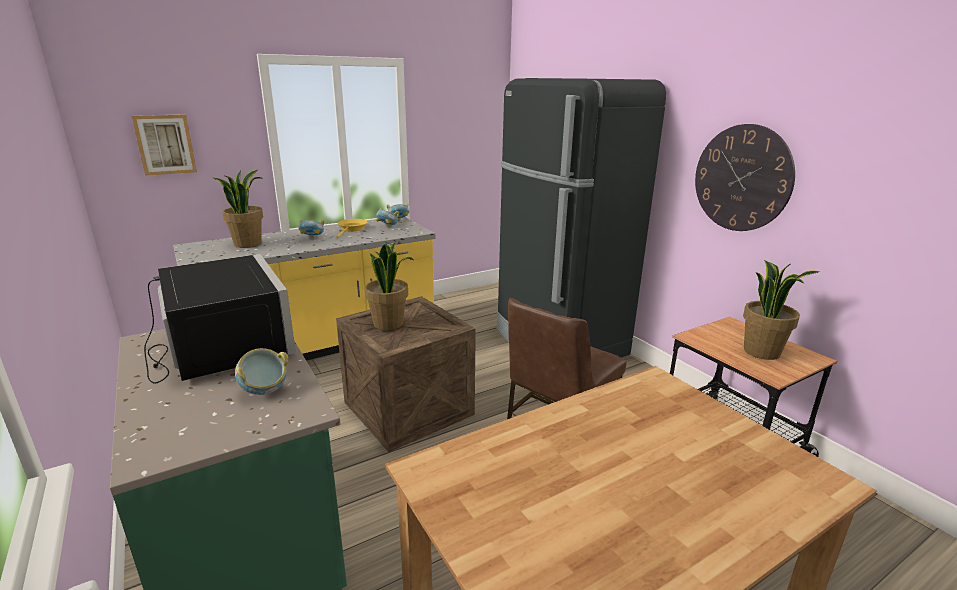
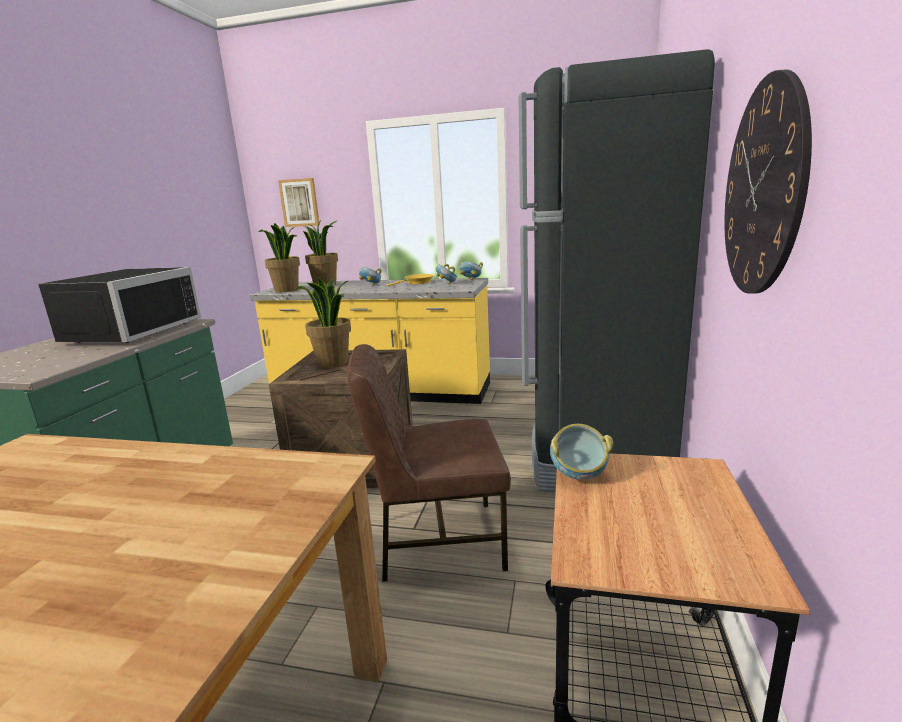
camera: 45 degrees right, 5 degrees down
bowl [235,348,289,395] -> bowl moved to [550,424,613,480]
potted plant [743,260,820,360] -> potted plant moved to [258,223,300,292]

